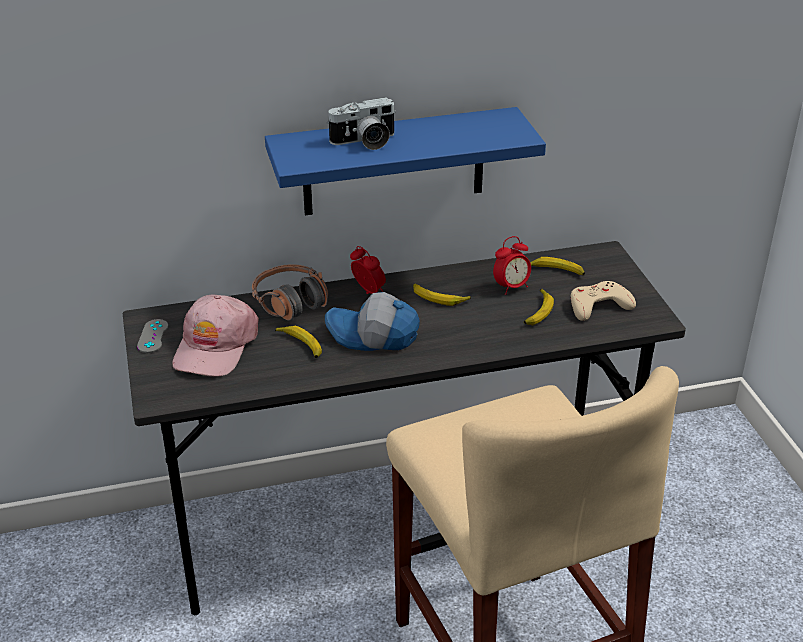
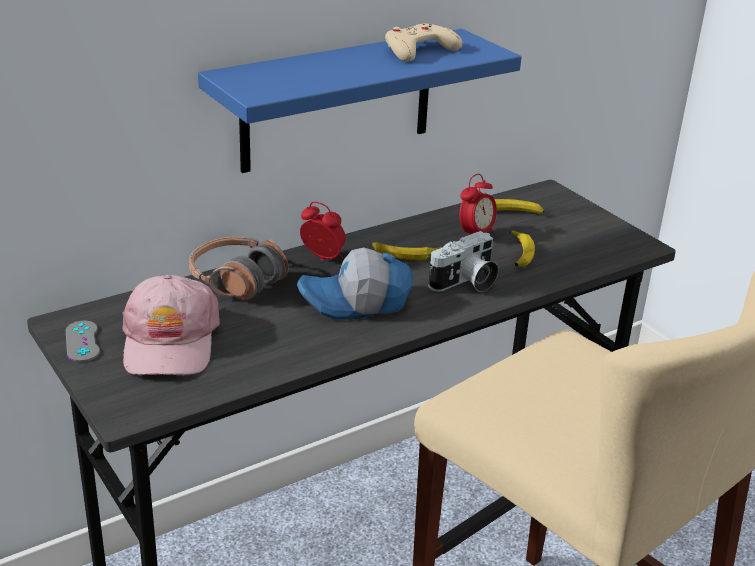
camera: 20 degrees left, 5 degrees down
banana [275,325,322,358] -> none
camera [327,97,396,150] -> camera moved to [428,231,498,292]
beige game controller [571,281,636,321] -> beige game controller moved to [385,24,463,62]

